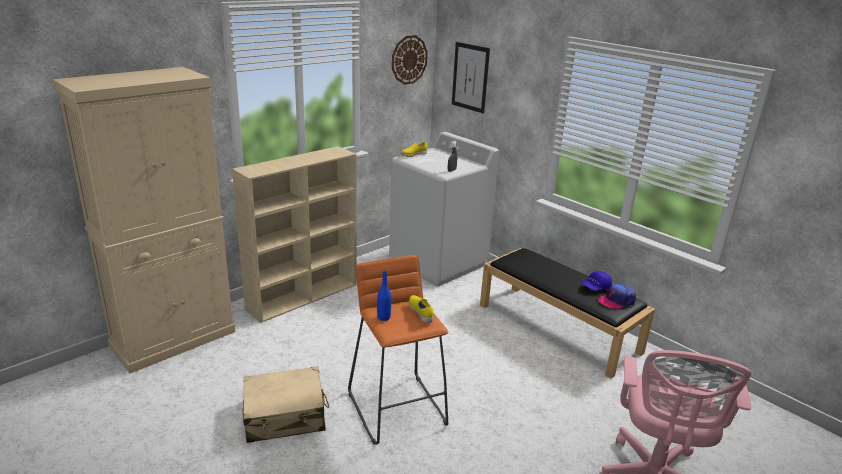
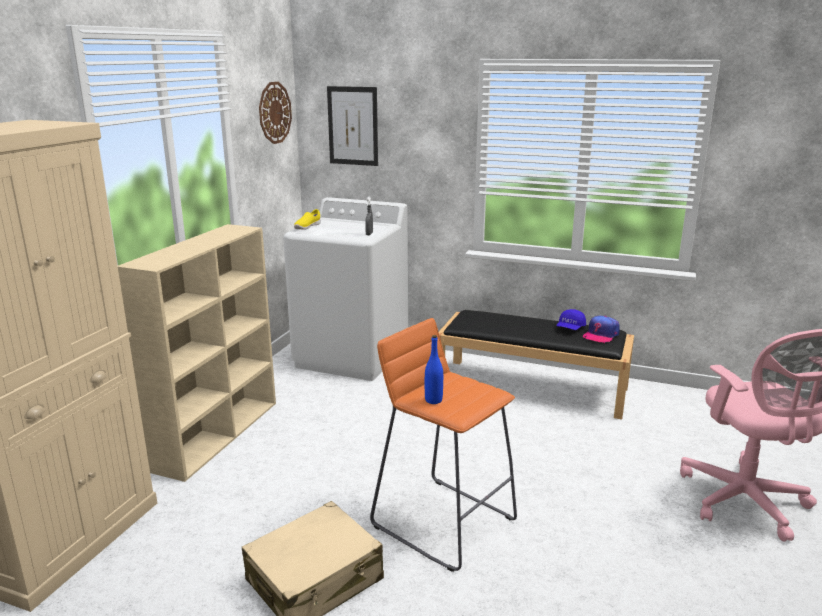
camera: 25 degrees left, 5 degrees down
yellow shoe [409,295,433,323] -> none

